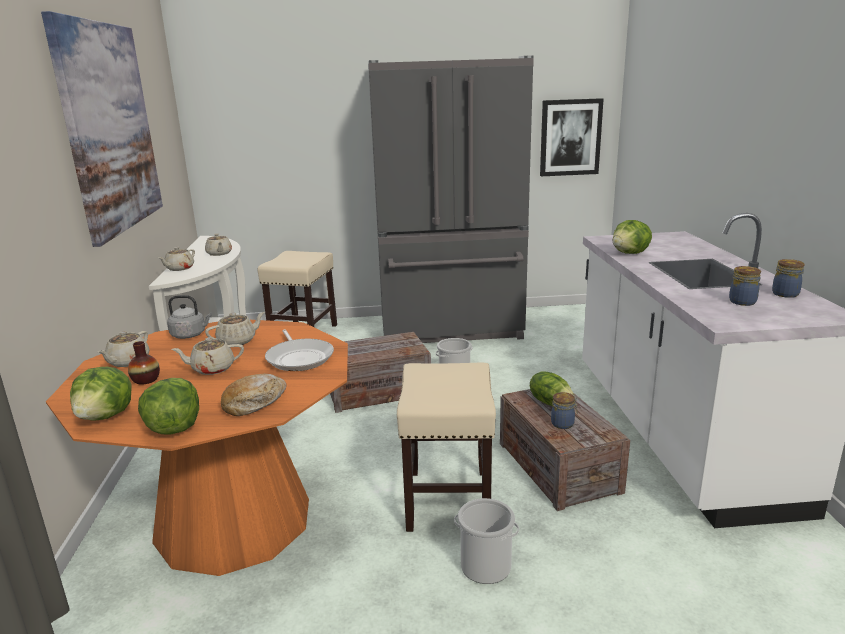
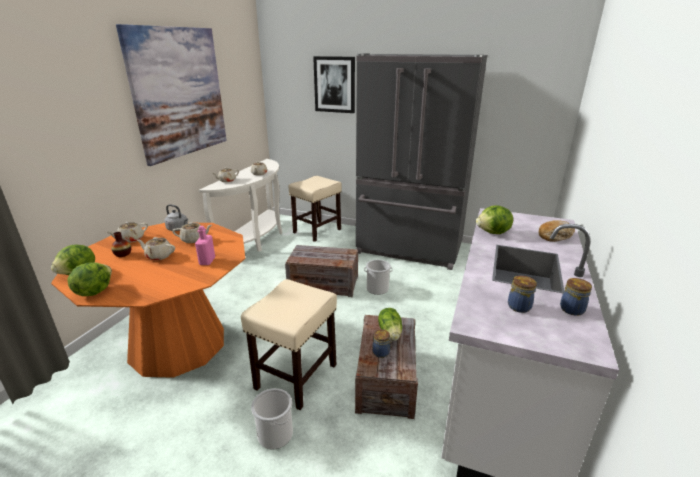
camera: 25 degrees right, 5 degrees up
bread [221,373,287,416] -> bread moved to [538,220,575,242]
frying pan [265,329,334,371] -> pink bottle [195,226,215,265]
picture [540,98,604,176] -> picture moved to [313,56,355,113]

